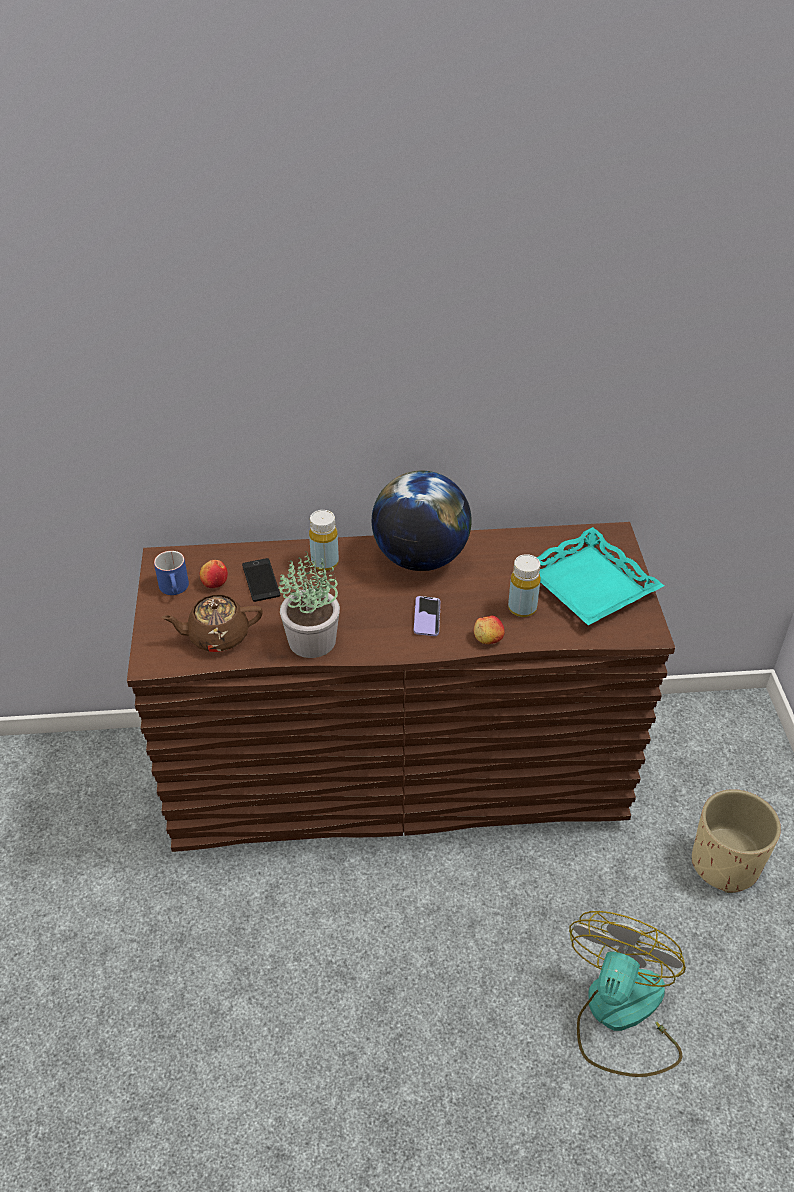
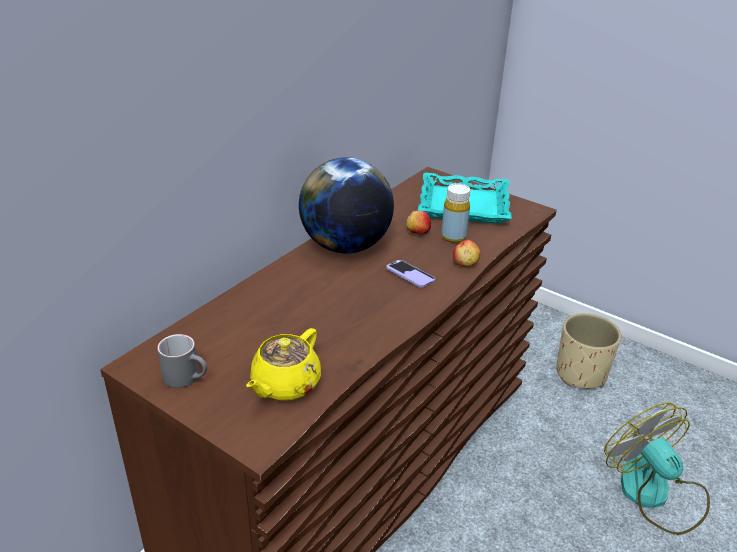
camera: 50 degrees left, 10 degrees down
blue mug [154,551,189,595] -> grey mug [157,334,207,388]
brown teapot [161,594,263,652] -> yellow teapot [246,328,321,401]
apple [200,560,228,588] -> apple moved to [406,211,431,235]
phone [242,558,280,602] -> none
potted plant [278,551,340,658] -> none
yellow bottle [309,510,339,571] -> none

